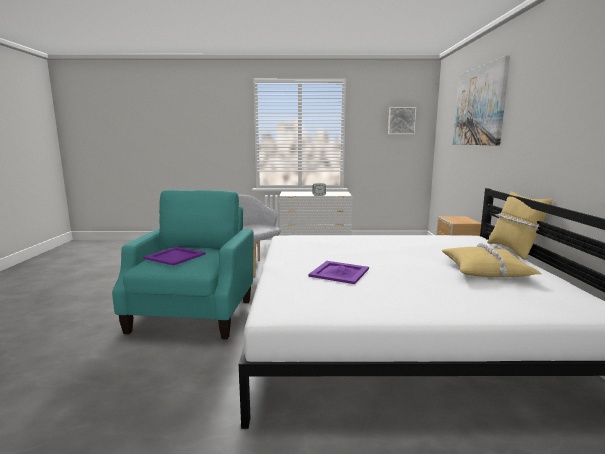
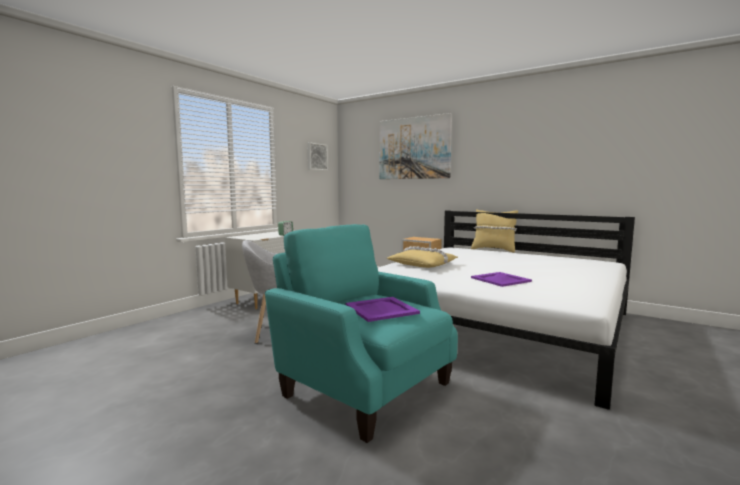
camera: 55 degrees left, 5 degrees down
yellow pillow [442,242,541,277] -> yellow pillow moved to [387,246,458,268]

